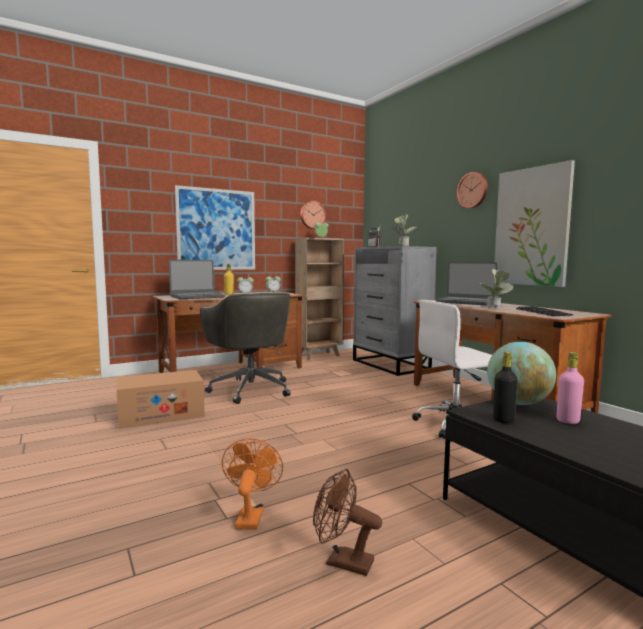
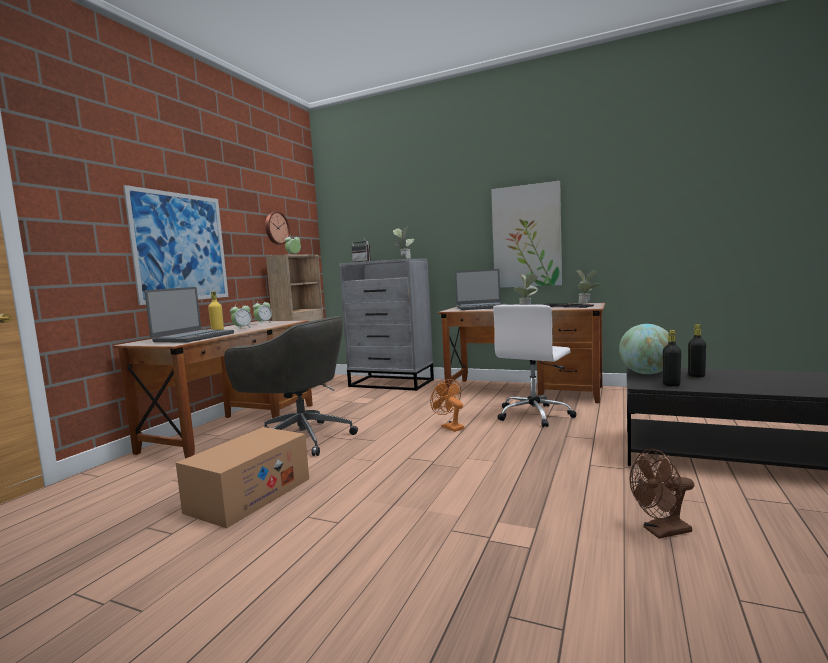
camera: 35 degrees left, 0 degrees up
orange fan [222,438,283,530] -> orange fan moved to [430,379,465,432]
wall clock [457,172,488,208] -> none
pink bottle [557,352,584,424] -> black bottle [688,324,706,378]
none -> potted plant [576,270,600,304]

